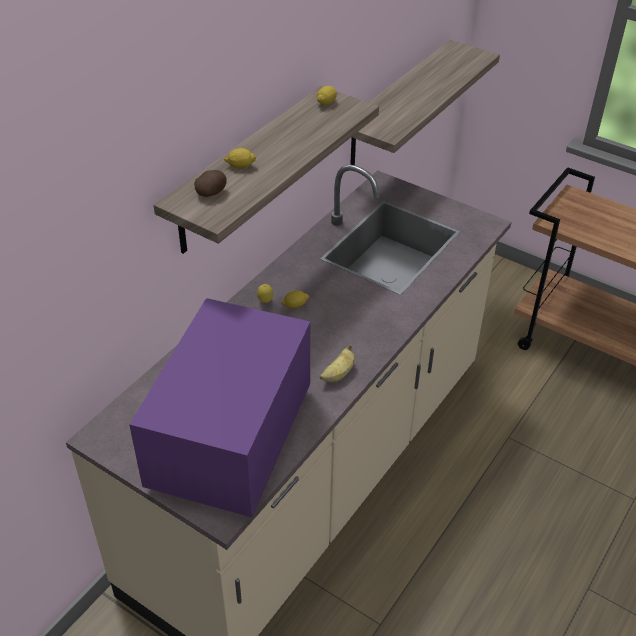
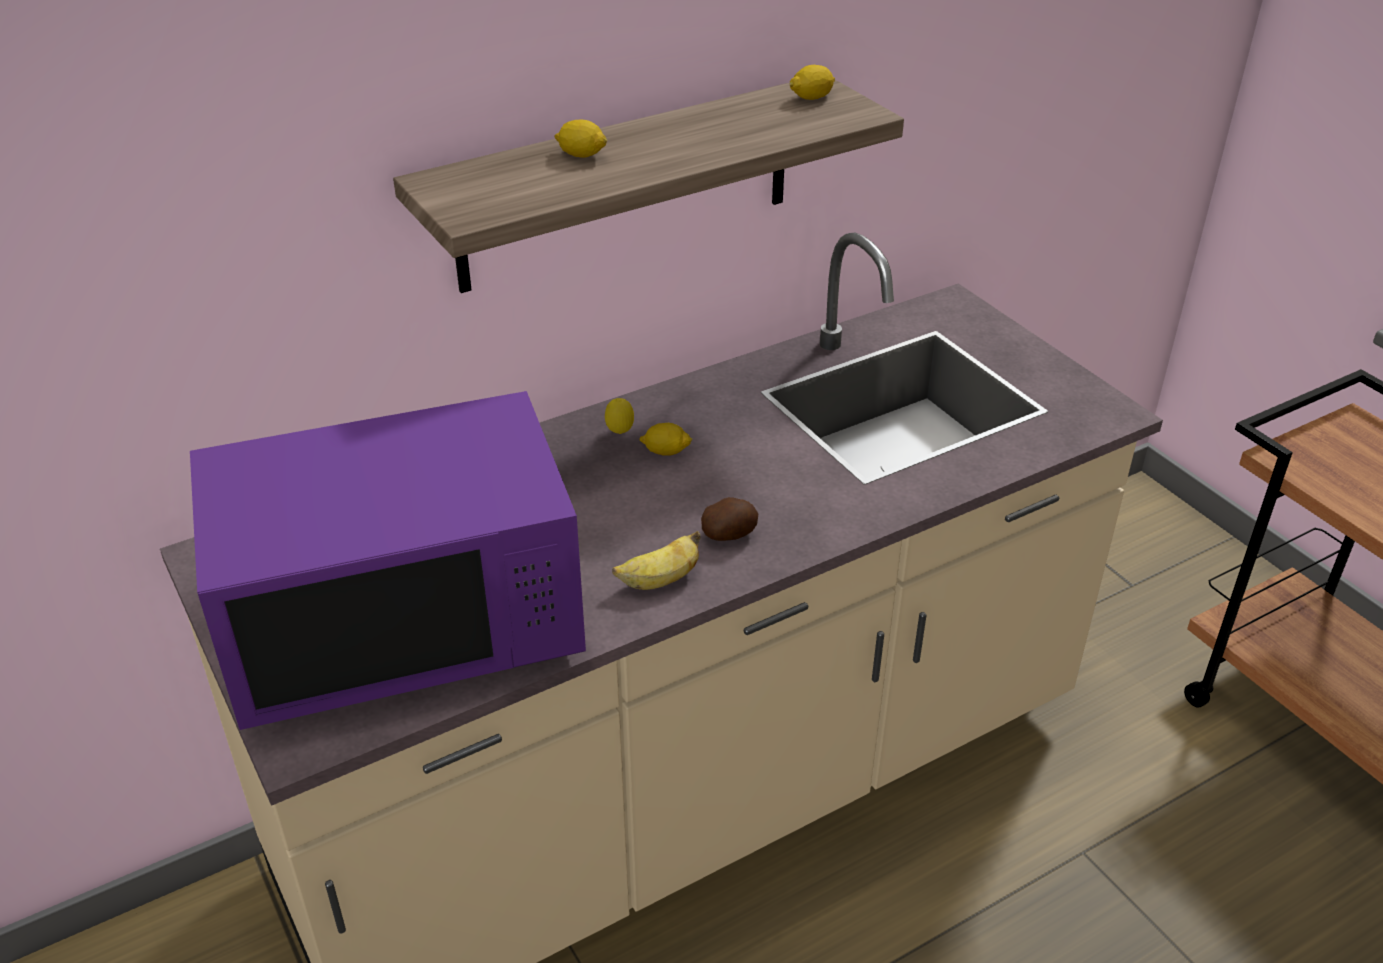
camera: 25 degrees right, 5 degrees down
purple microwave [129,298,310,517] -> purple microwave turned 150 degrees counterclockwise [190,391,586,730]
potato [194,170,226,197] -> potato moved to [701,497,758,541]
shelf [350,40,500,165] -> none

